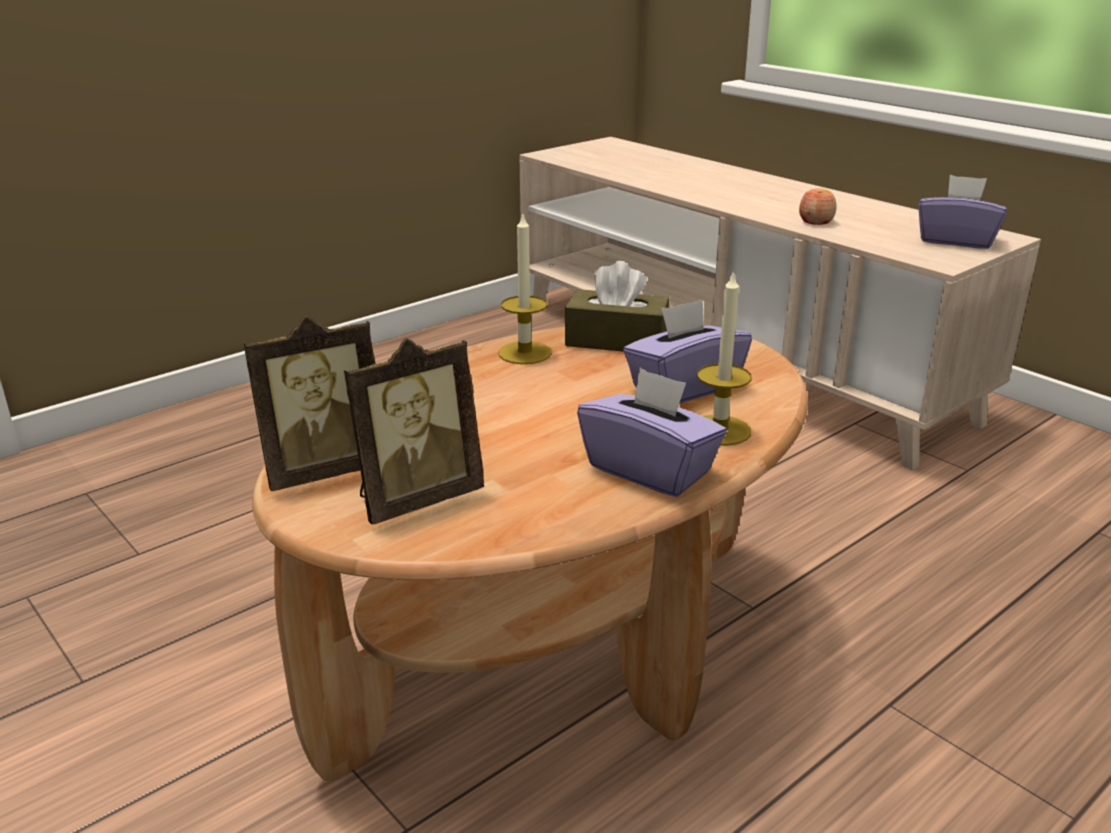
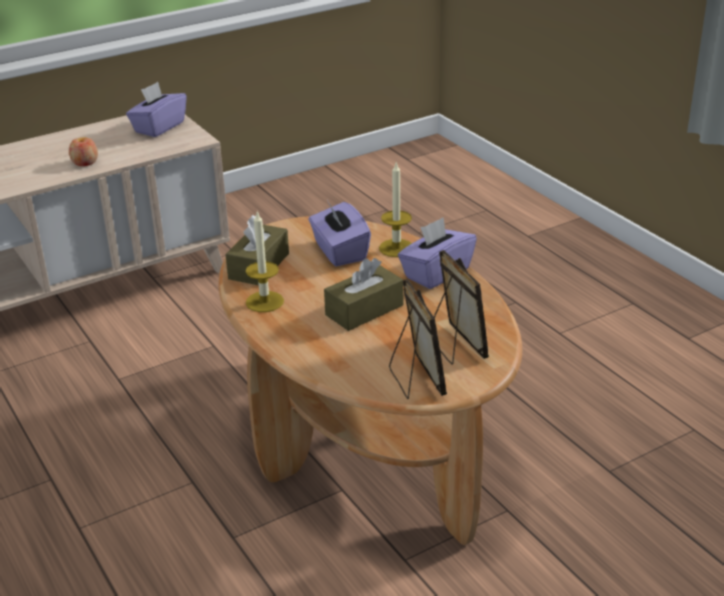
camera: 80 degrees left, 5 degrees up
none -> brown tissue box [324,258,403,331]

